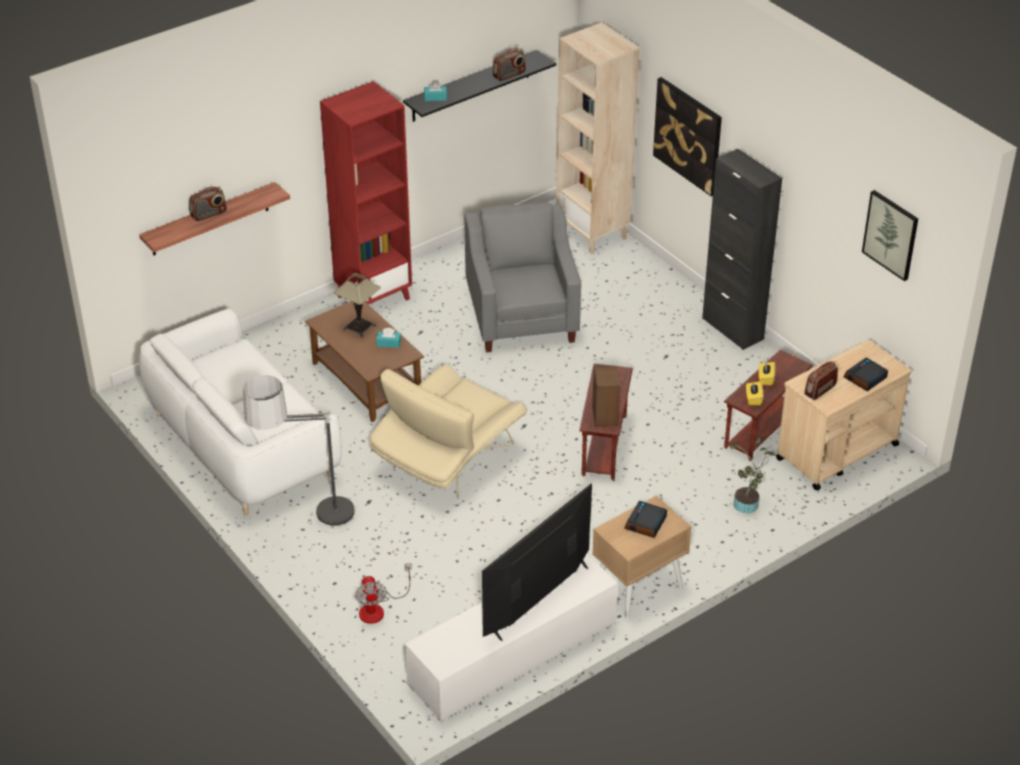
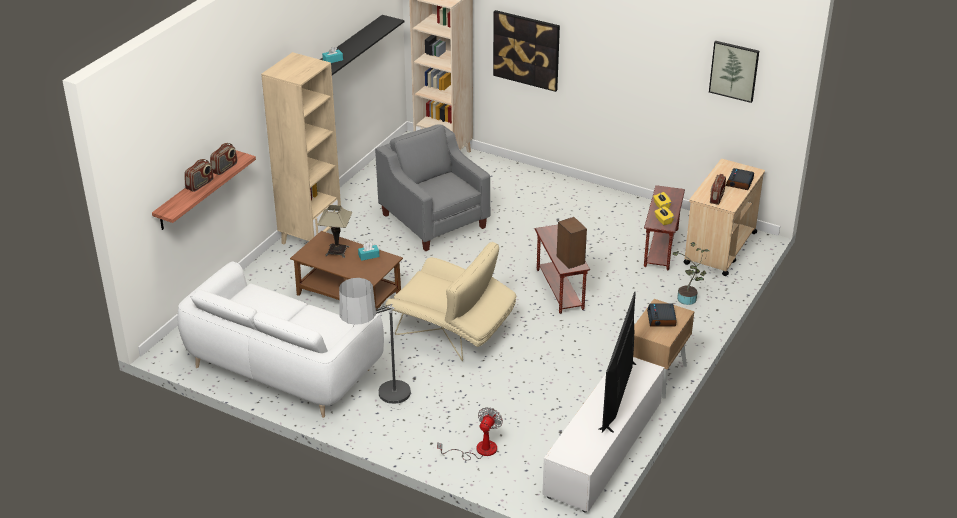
camera: 25 degrees left, 5 degrees down
red bookcase [320,81,412,304] -> beige bookcase [261,52,341,244]
fan [355,563,412,624] -> fan turned 120 degrees counterclockwise [437,407,503,460]
beige armchair [370,365,527,499] -> beige armchair turned 75 degrees counterclockwise [385,242,516,361]
radio [493,48,526,81] -> radio moved to [210,143,237,175]
black cabinet [702,149,782,350] -> none

